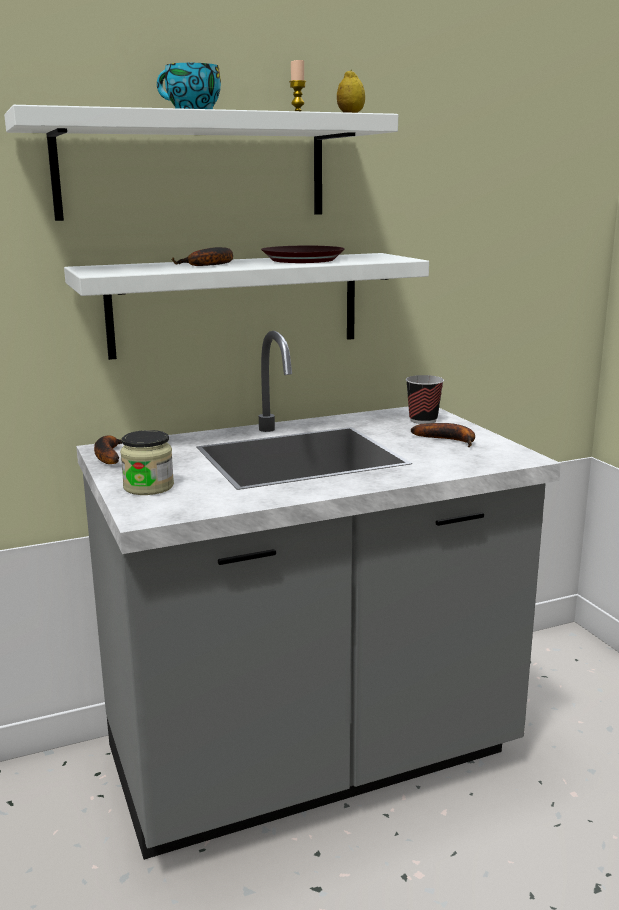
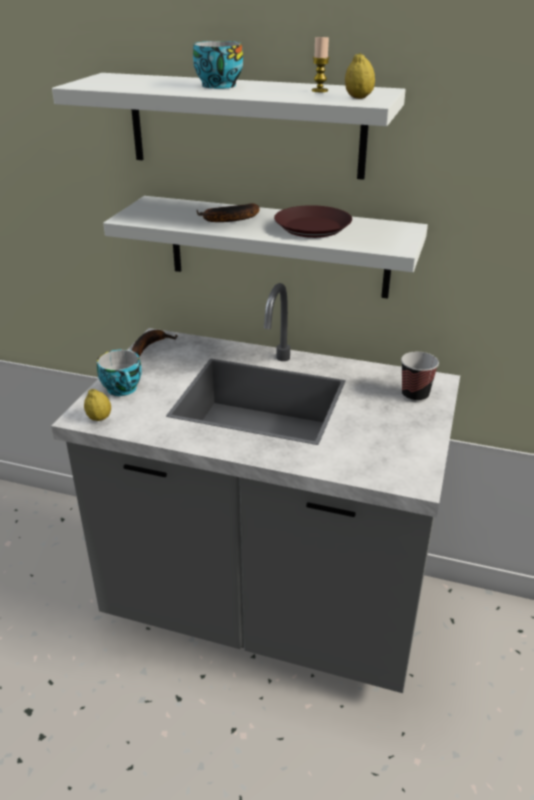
camera: 40 degrees right, 15 degrees up
jar [120,430,174,495] -> cup [97,349,142,396]
banana [411,423,475,447] -> none
none -> lemon [84,389,111,421]

